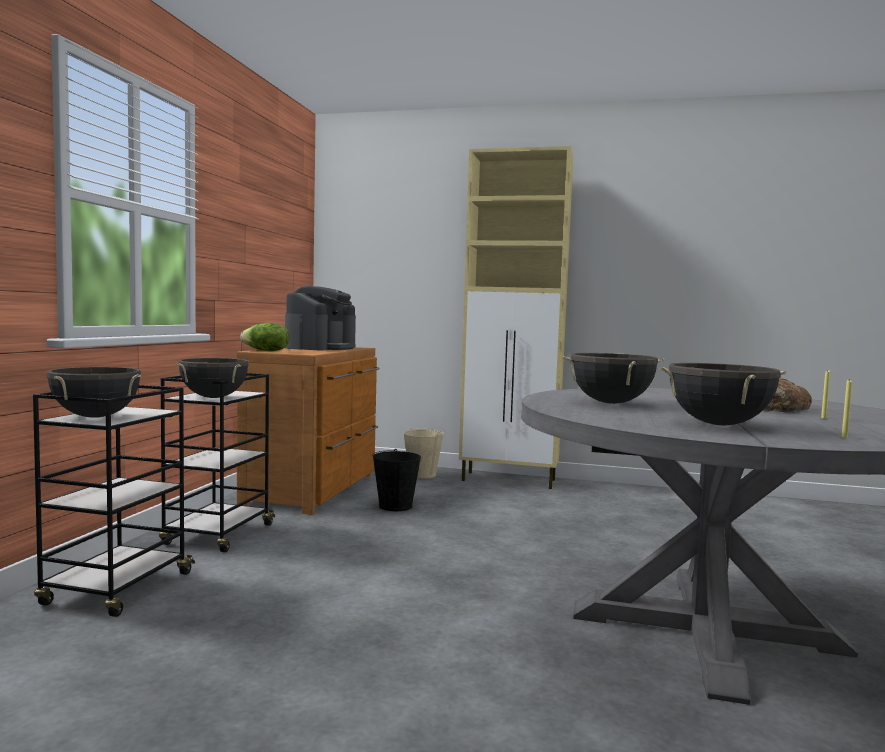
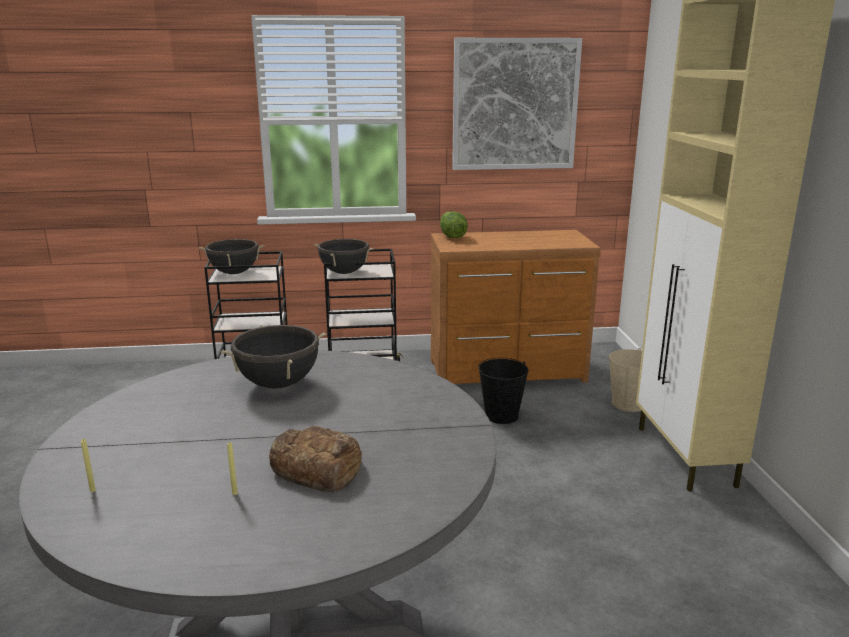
camera: 70 degrees right, 15 degrees up
coffee machine [285,286,356,350] -> none
black cooking pot [659,363,787,425] -> none
none -> picture [452,38,582,170]

